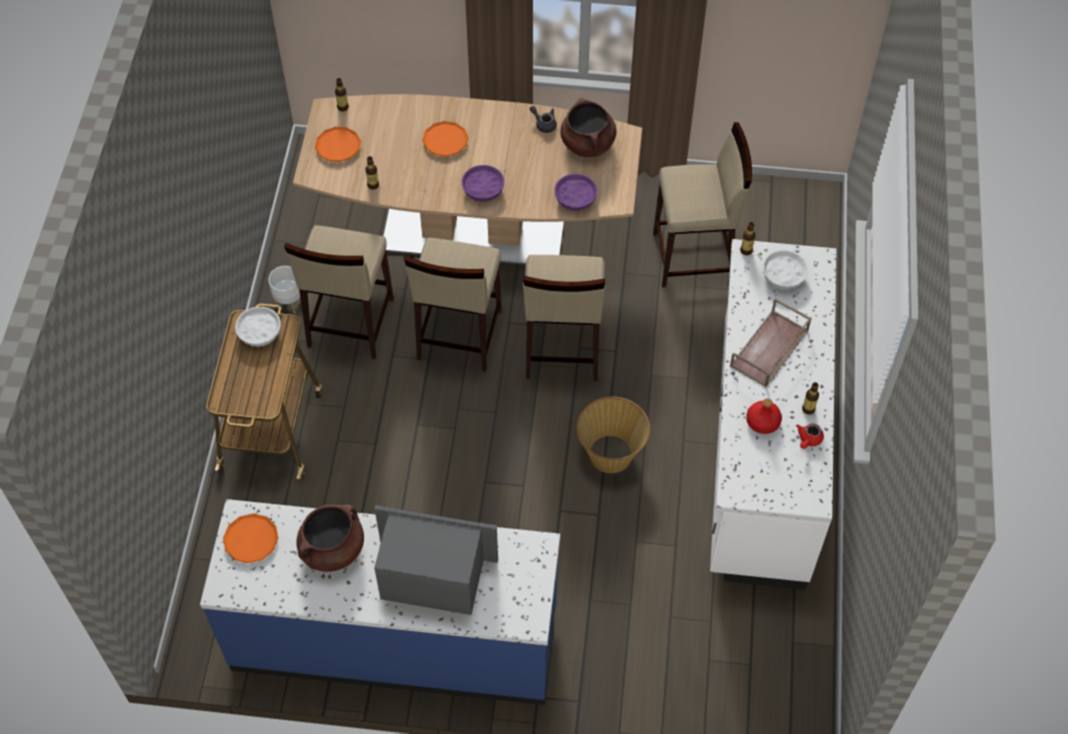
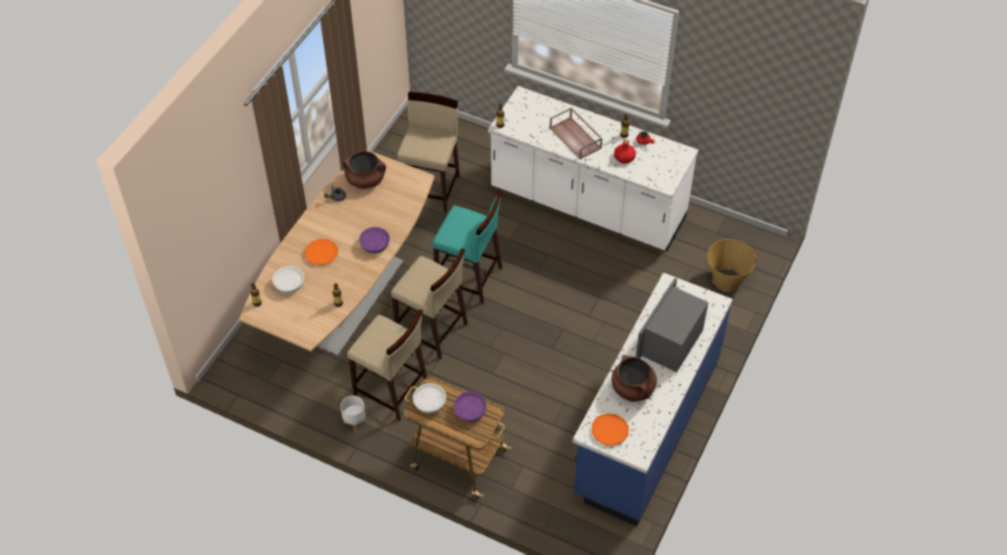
camera: 70 degrees left, 5 degrees down
orange plate [315,127,361,162] -> none
beige stool [523,255,605,381] -> turquoise stool [432,191,502,304]
purple bowl [554,174,598,211] -> purple bowl moved to [453,392,487,422]
basket [577,397,650,473] -> basket moved to [707,239,756,291]
white bowl [763,250,808,290] -> white bowl moved to [272,266,304,293]

